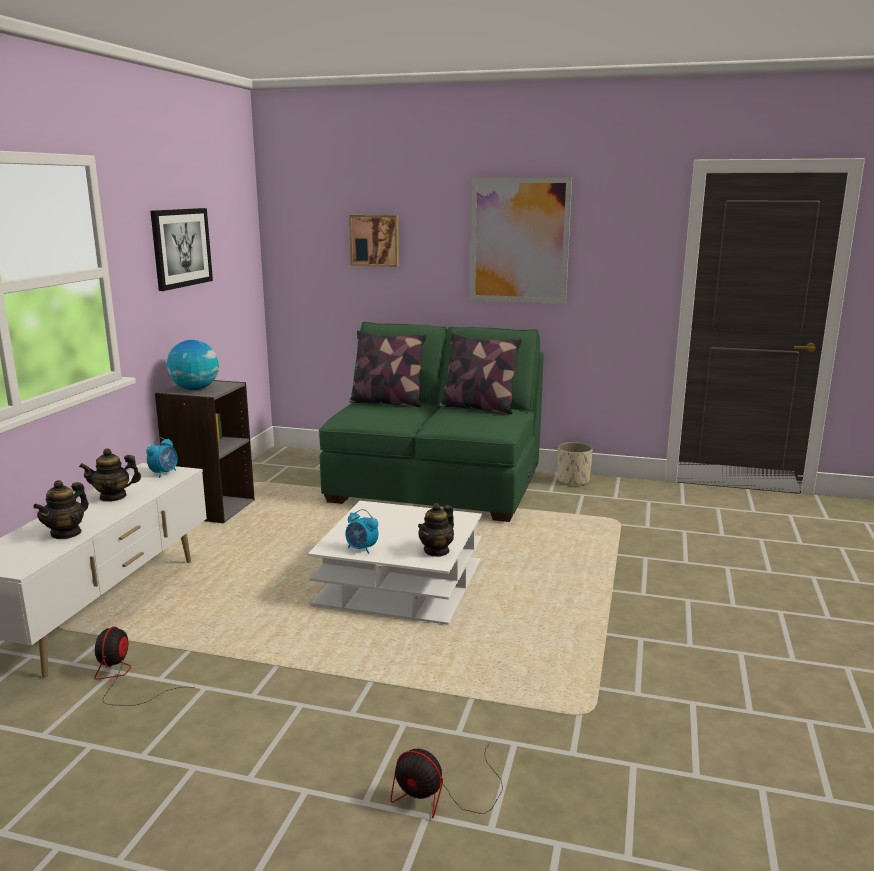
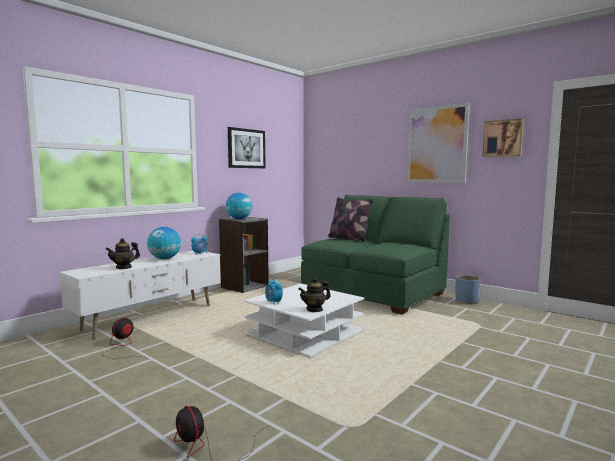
camera: 25 degrees right, 10 degrees down
teapot [79,448,141,502] -> globe [147,227,181,259]
picture [349,215,399,267] -> picture moved to [482,118,524,157]
pillow [440,333,522,414] -> none
beige planter [558,442,593,486] -> blue planter [455,275,481,304]

